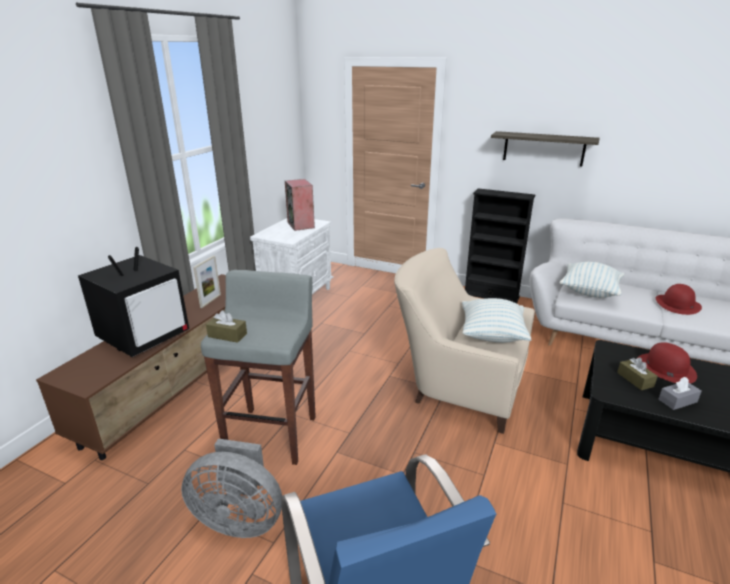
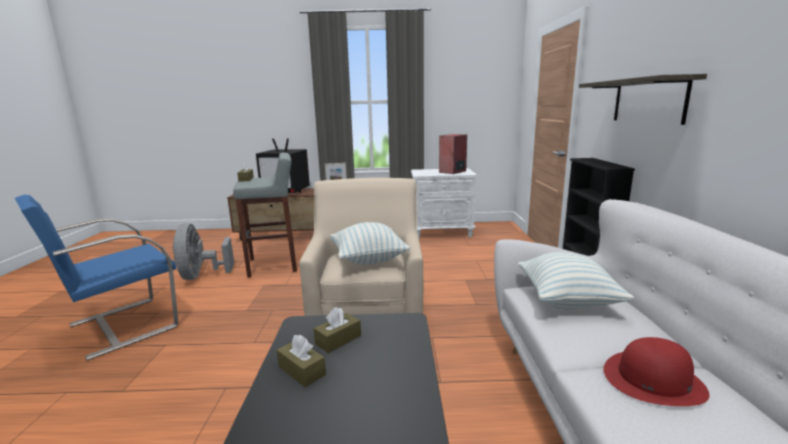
camera: 65 degrees right, 10 degrees down
red hat [637,342,697,384] -> none
grey tissue box [658,377,702,410] -> brown tissue box [277,335,326,387]

